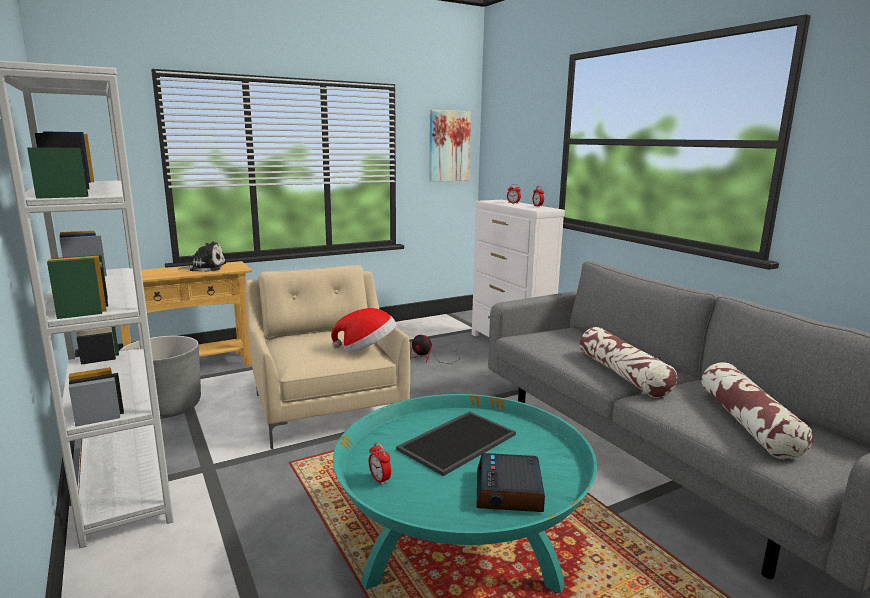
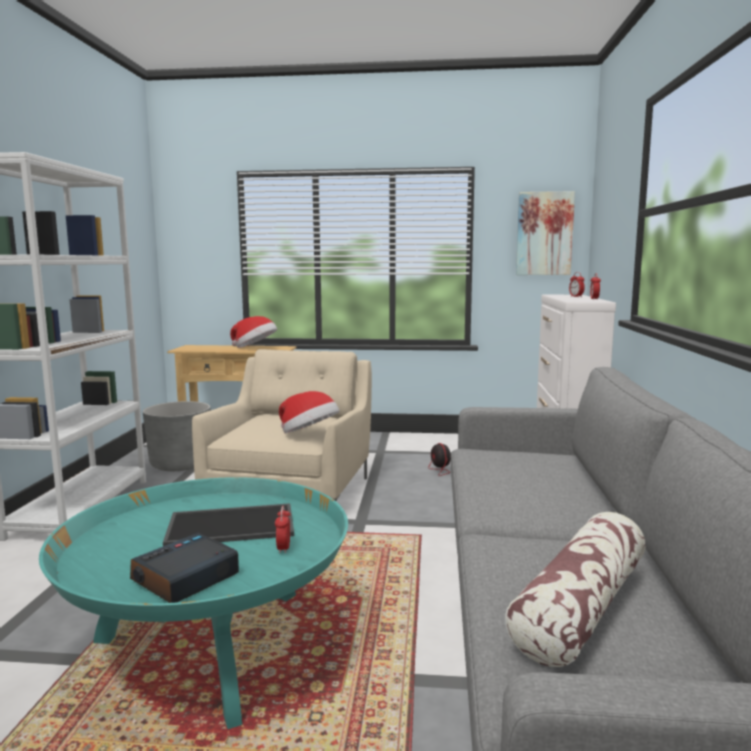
camera: 35 degrees right, 5 degrees down
plush toy [179,241,226,272] -> hat [230,316,277,348]
alarm clock [369,442,391,486] -> alarm clock moved to [275,506,291,553]
pillow [580,327,677,398] -> none

